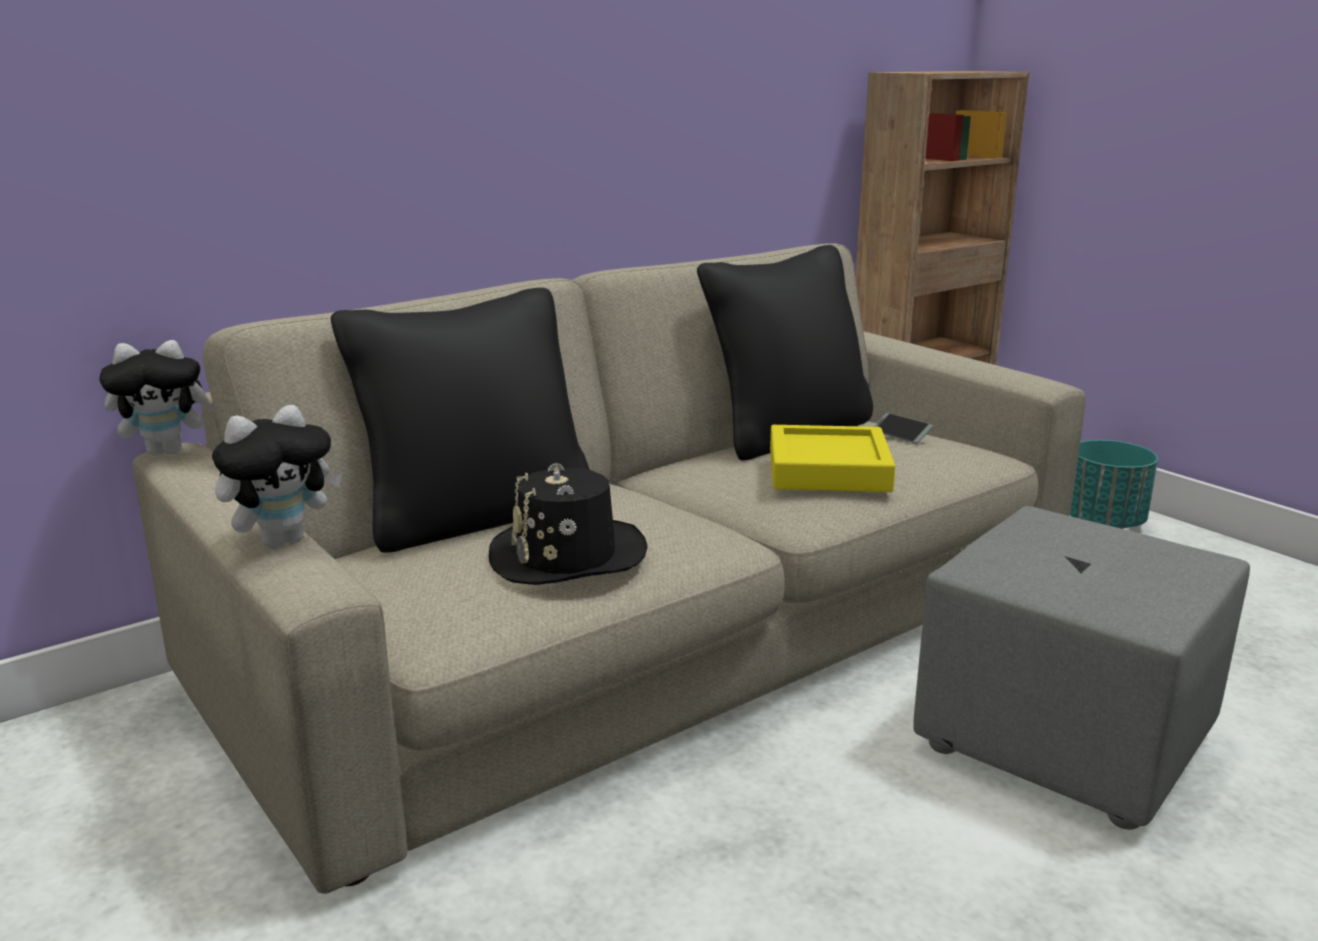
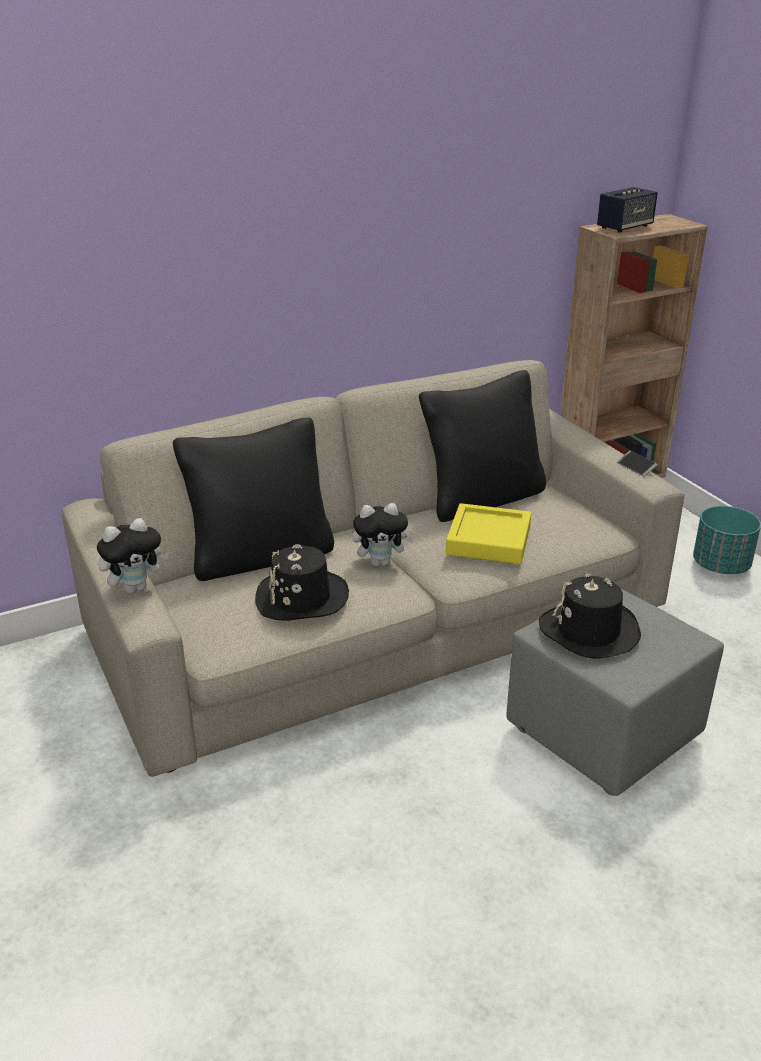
camera: 10 degrees right, 10 degrees up
plush toy [99,340,215,455] -> plush toy moved to [352,503,414,566]
phone [874,413,933,444] -> phone moved to [617,451,658,477]
none -> black hat [539,573,641,658]
none -> speaker [597,187,658,233]

